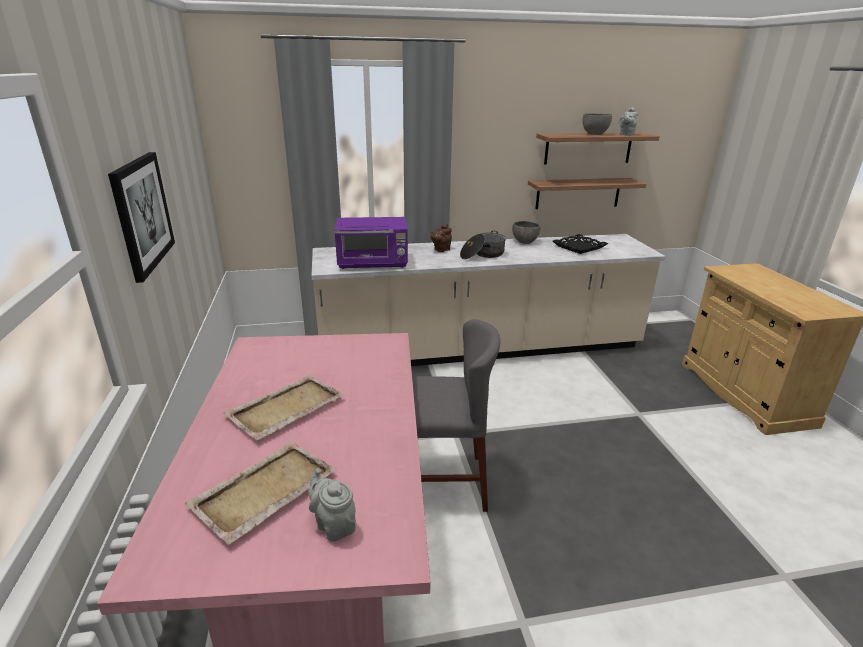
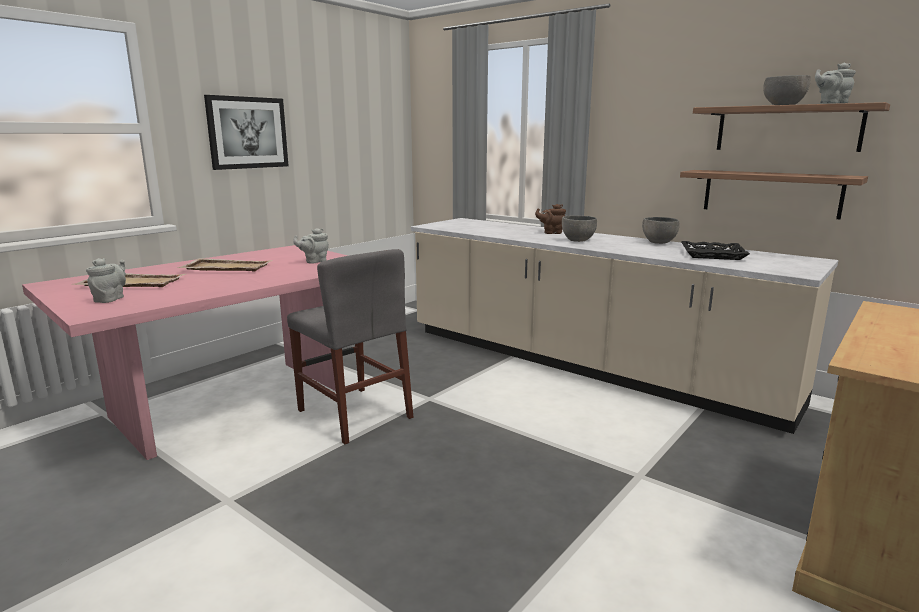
camera: 50 degrees right, 10 degrees down
purple microwave [334,217,408,269] -> none
cooking pot [460,231,506,259] -> grey bowl [562,215,597,242]
none -> grey teapot [293,228,329,264]

